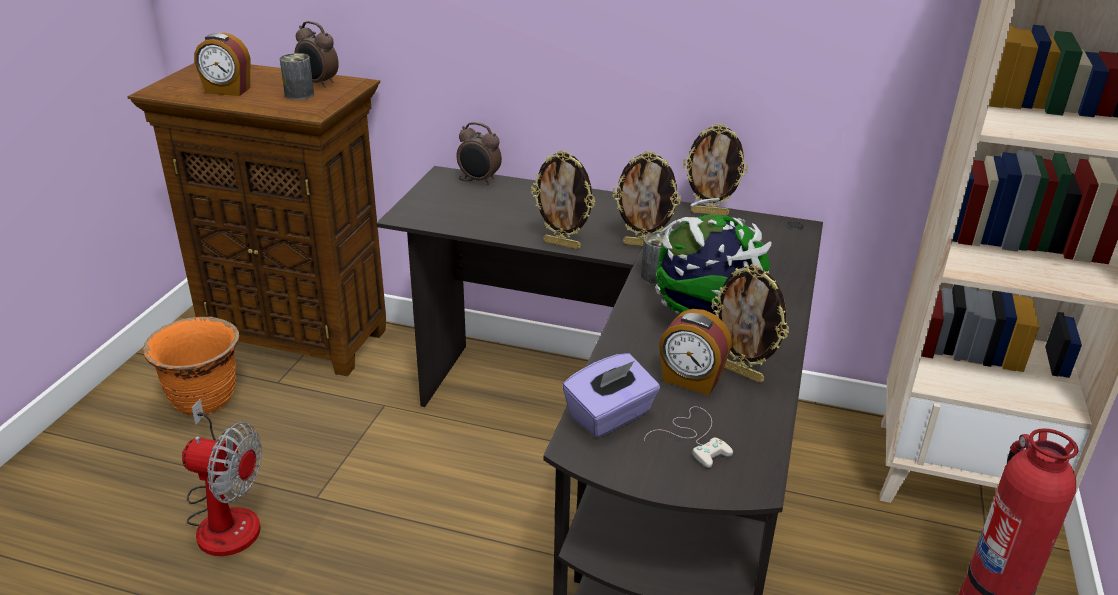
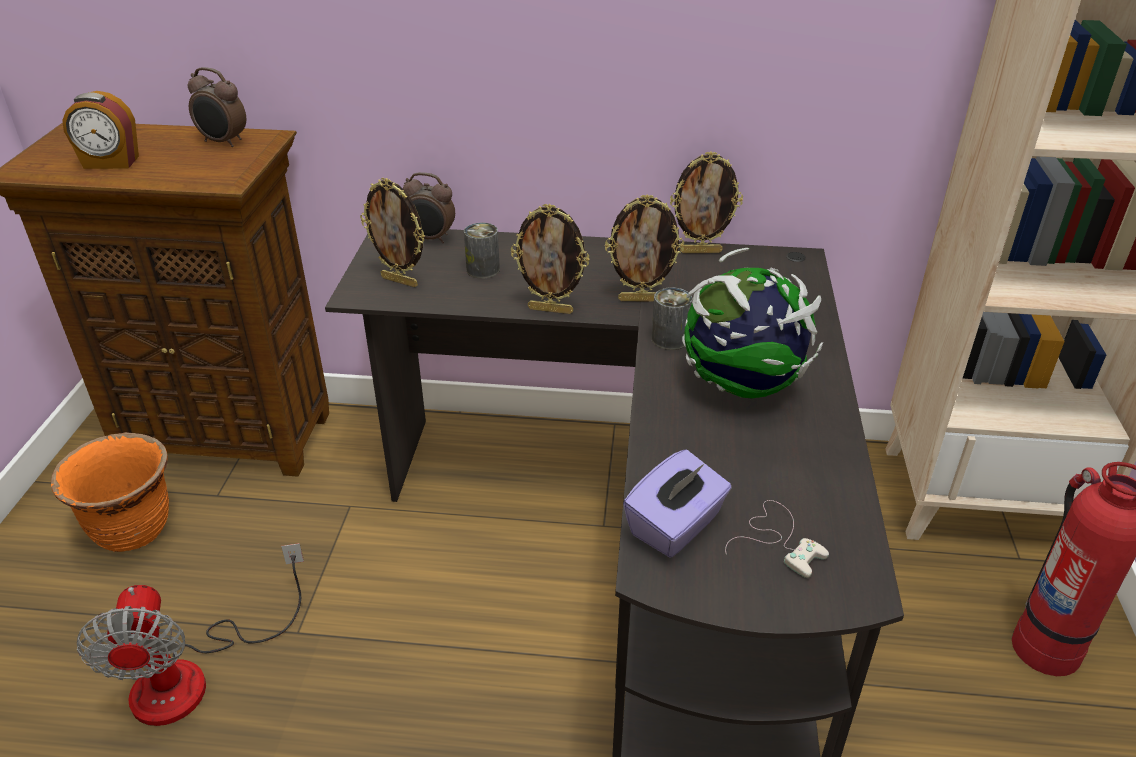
camera: 10 degrees left, 5 degrees up
fan [182,399,262,556] -> fan turned 75 degrees clockwise [76,543,304,726]
can [280,53,314,100] -> can moved to [464,223,500,279]
alarm clock [659,309,732,396] -> none
picture frame [711,264,789,383] -> picture frame moved to [360,178,425,287]

